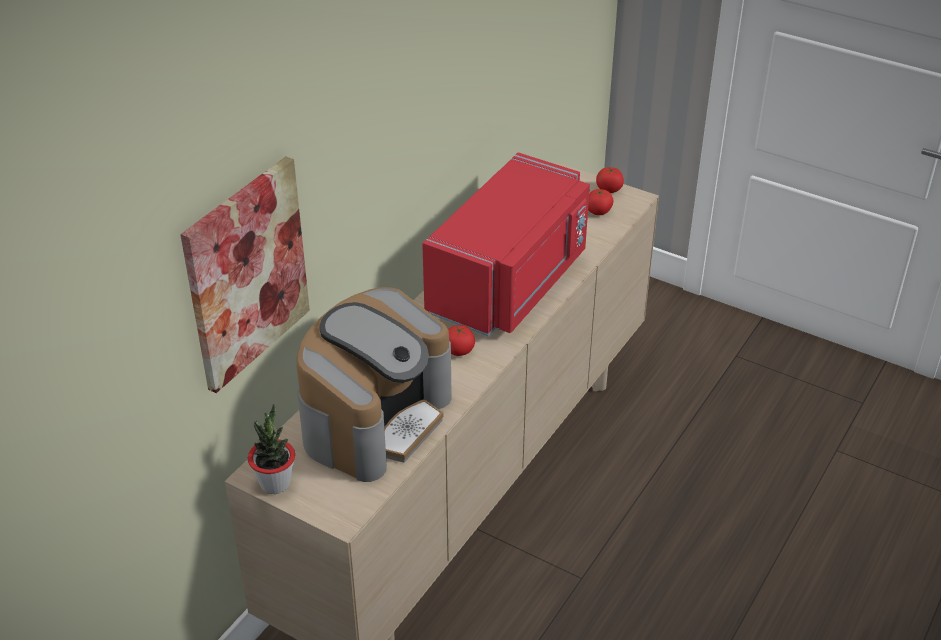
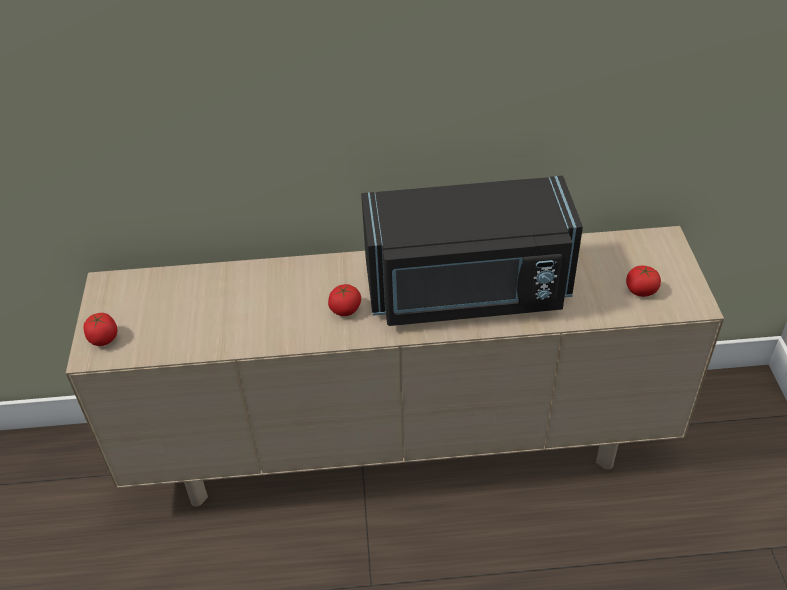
camera: 55 degrees right, 5 degrees up
picture [180,156,310,393] -> none
potted plant [248,404,295,494] -> none
coffee machine [296,287,452,482] -> none
red microwave [422,153,590,337] -> black microwave [361,176,583,326]
tomato [596,167,624,193] -> tomato moved to [83,313,117,346]

